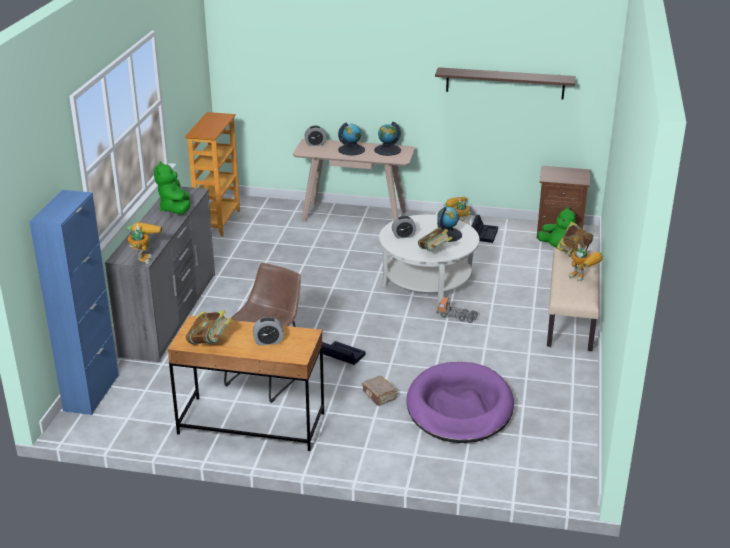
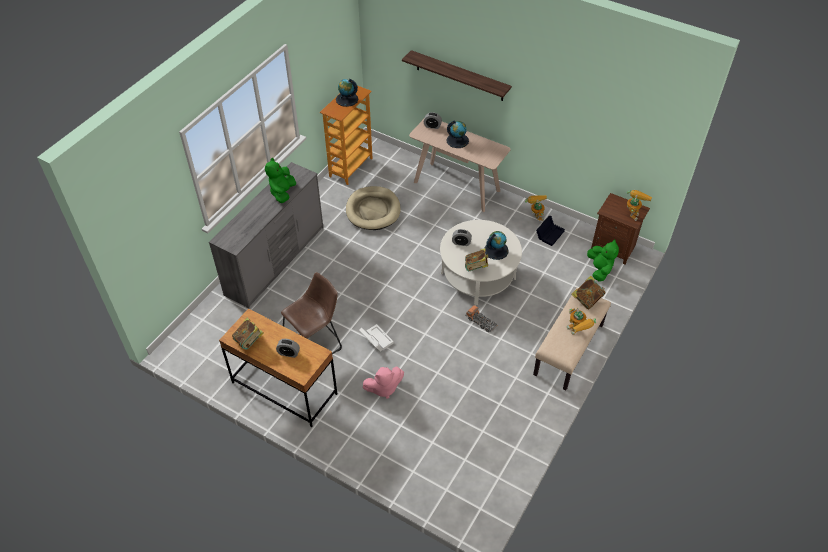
camera: 20 degrees right, 20 degrees up
blue cabinet [29,190,119,415] -> none
toy robot [127,222,162,264] -> toy robot moved to [627,190,652,221]
black storage box [323,341,366,365] -> white storage box [359,324,394,351]
brown book [361,376,397,406] -> pink plush toy [362,367,404,399]
globe [374,122,401,156] -> globe moved to [336,79,358,107]
purple dog bed [406,362,514,443] -> none
shelf [435,67,575,100] -> shelf moved to [402,50,512,101]
none -> beige dog bed [346,186,401,230]

